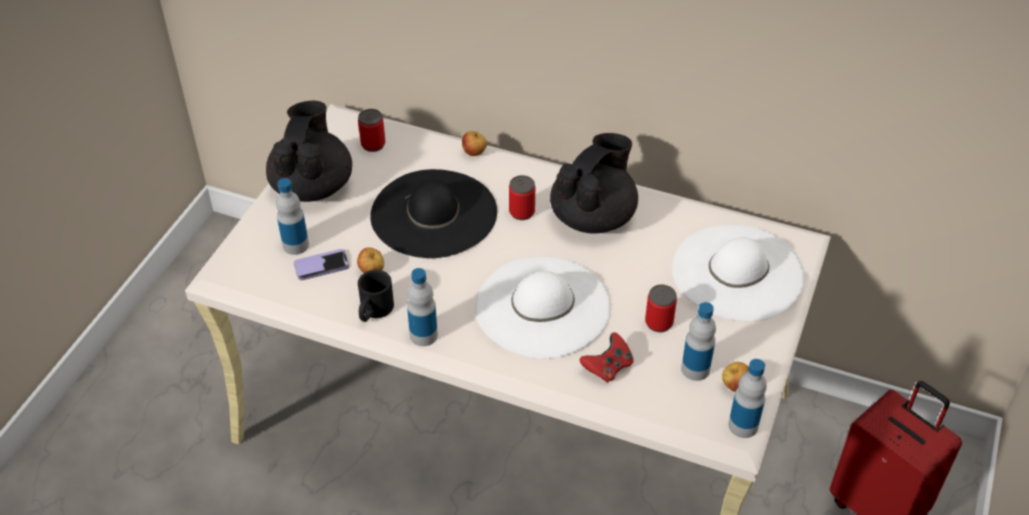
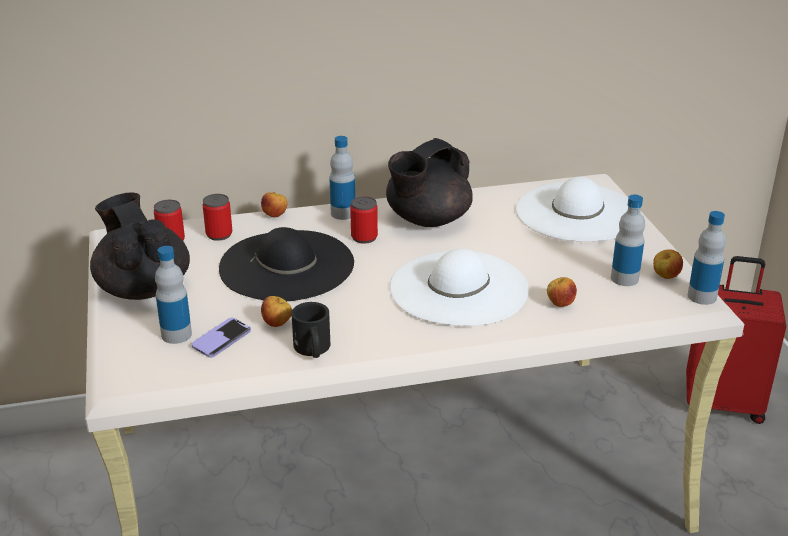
camera: 35 degrees left, 15 degrees down
bottle [407,268,438,346] -> bottle moved to [329,136,355,220]
black teapot [550,133,638,234] -> black teapot turned 135 degrees counterclockwise [386,138,473,227]
red game controller [580,333,634,383] -> apple [547,277,577,307]
can [645,285,677,332] -> can moved to [203,194,232,241]

